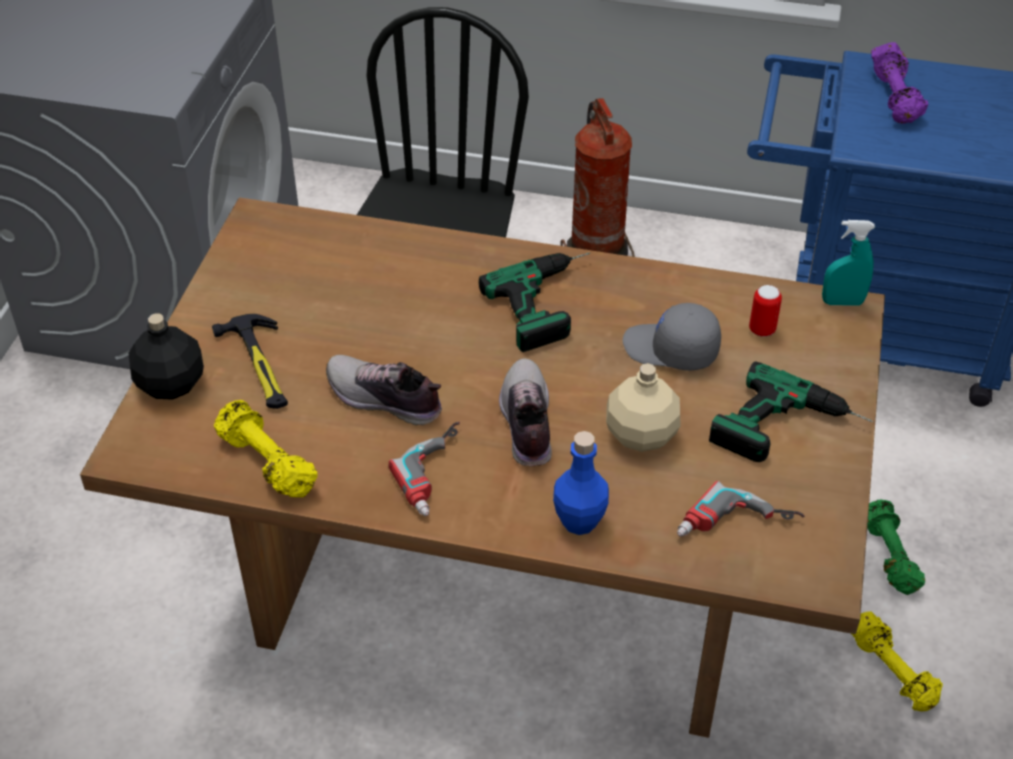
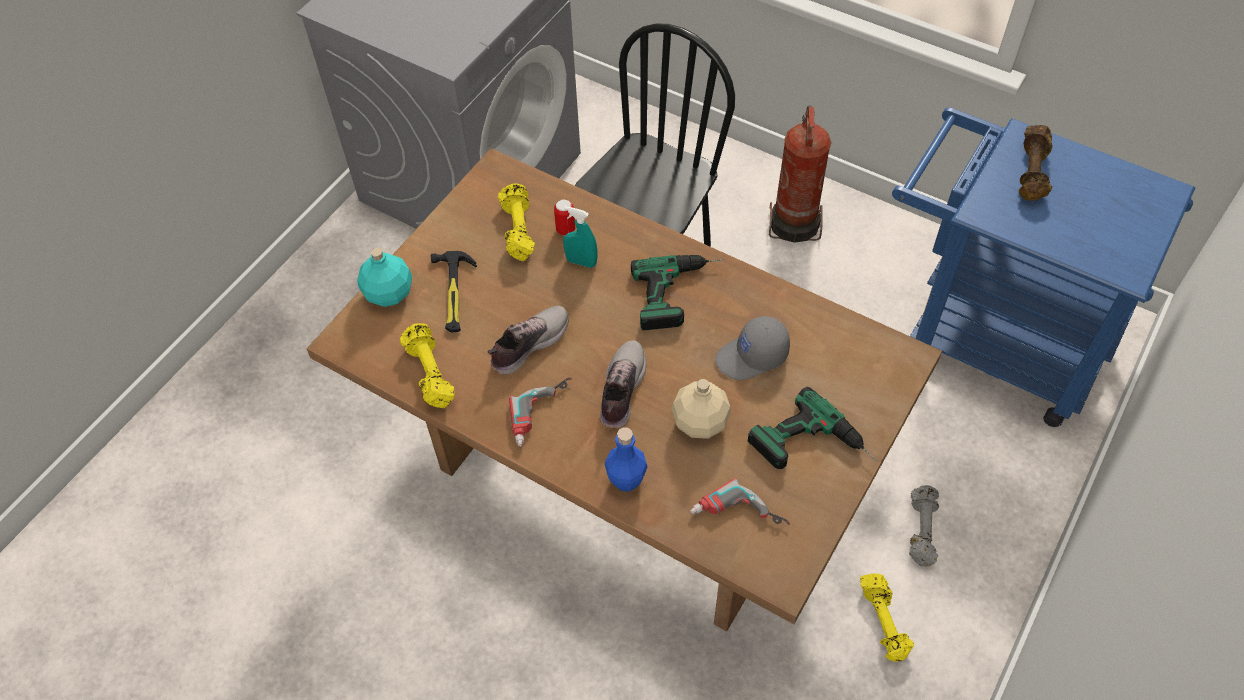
camera: 20 degrees right, 10 degrees up
black bottle [129,313,204,400] -> turquoise bottle [357,248,412,307]
shoe [326,355,442,425] -> shoe turned 90 degrees clockwise [487,306,569,375]
grey cap [623,303,721,371] -> grey cap turned 60 degrees counterclockwise [715,316,790,380]
can [749,285,782,337] -> can moved to [554,199,576,236]
turquoise spray bottle [822,220,875,306] -> turquoise spray bottle moved to [563,206,597,268]
green dumbbell [867,500,925,595] -> grey dumbbell [909,485,939,567]
purple dumbbell [871,42,928,124] -> brown dumbbell [1019,125,1053,201]
none -> yellow dumbbell [498,184,535,261]

